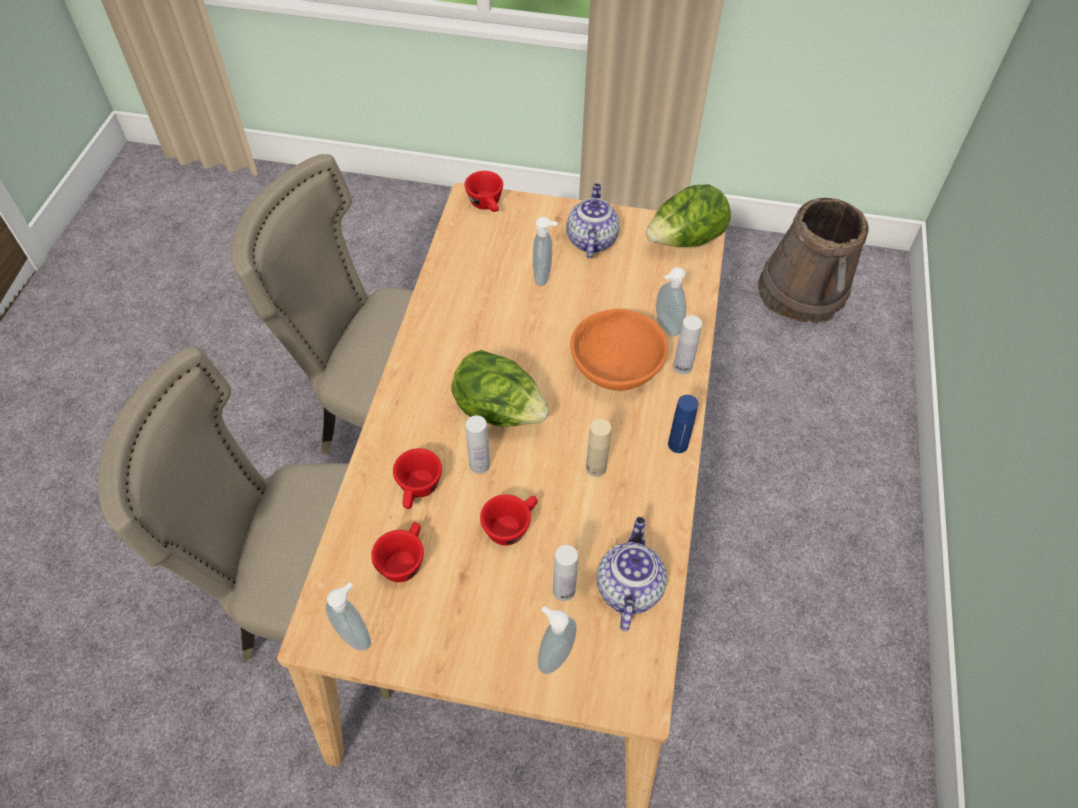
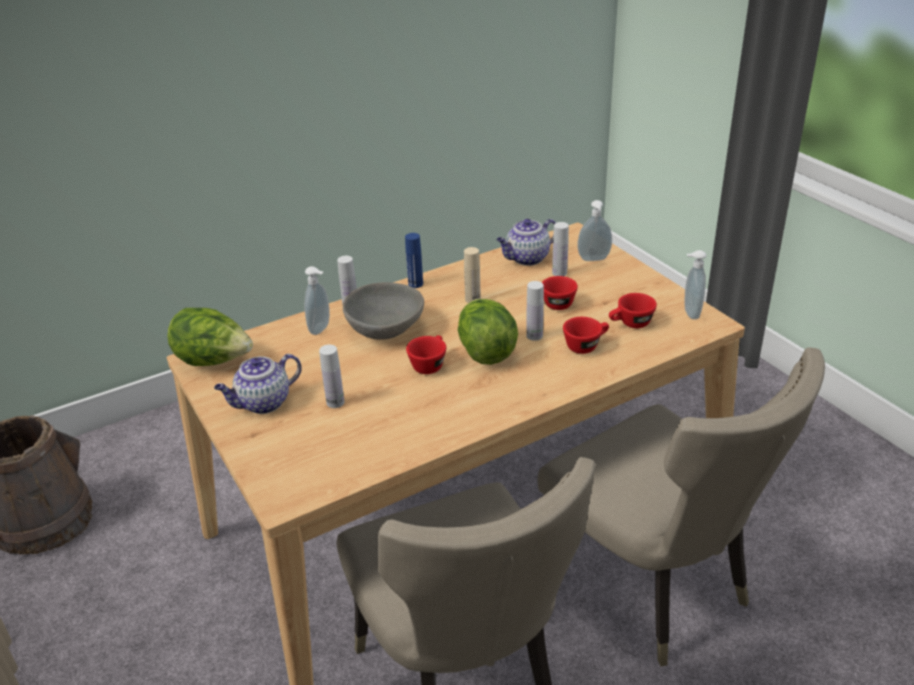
camera: 130 degrees left, 20 degrees down
red cup [465,171,503,212] -> red cup moved to [406,335,446,374]
soap dispenser [533,217,558,286] -> white bottle [319,345,344,408]
orange bowl [570,308,668,391] -> grey bowl [343,282,424,340]

